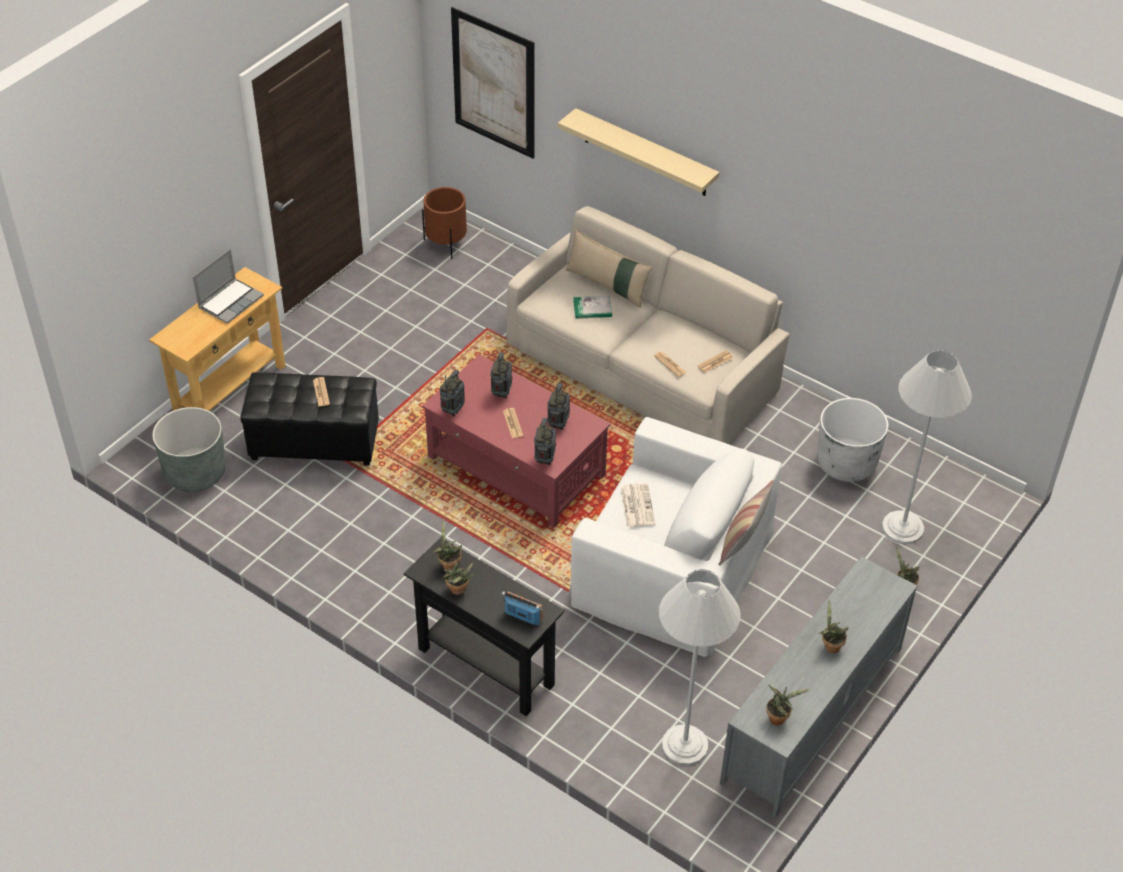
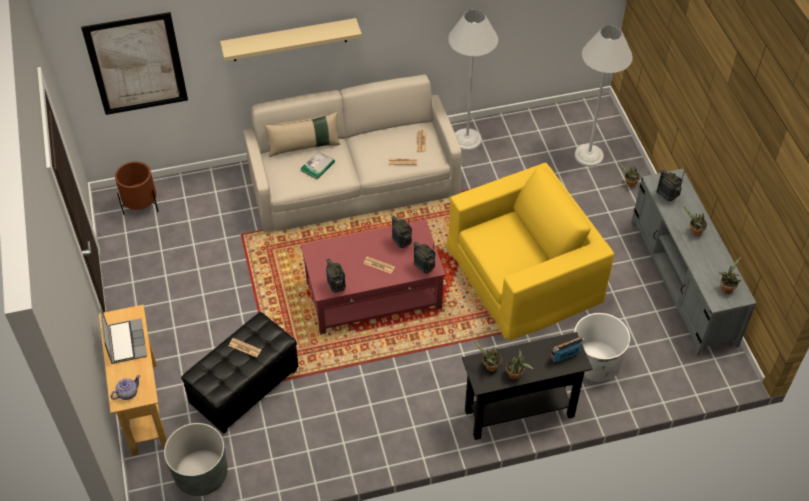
camera: 50 degrees left, 5 degrees up
radio [491,352,513,399] -> radio moved to [656,169,685,201]
white armchair [568,417,782,657] -> yellow armchair [447,163,614,340]
newspaper [620,483,655,528] -> none
white floor lamp [659,569,741,766] -> white floor lamp moved to [448,9,498,150]
pillow [718,480,774,566] -> none
white planter [817,398,888,482] -> white planter moved to [574,313,630,382]
none -> teapot [110,375,140,400]

